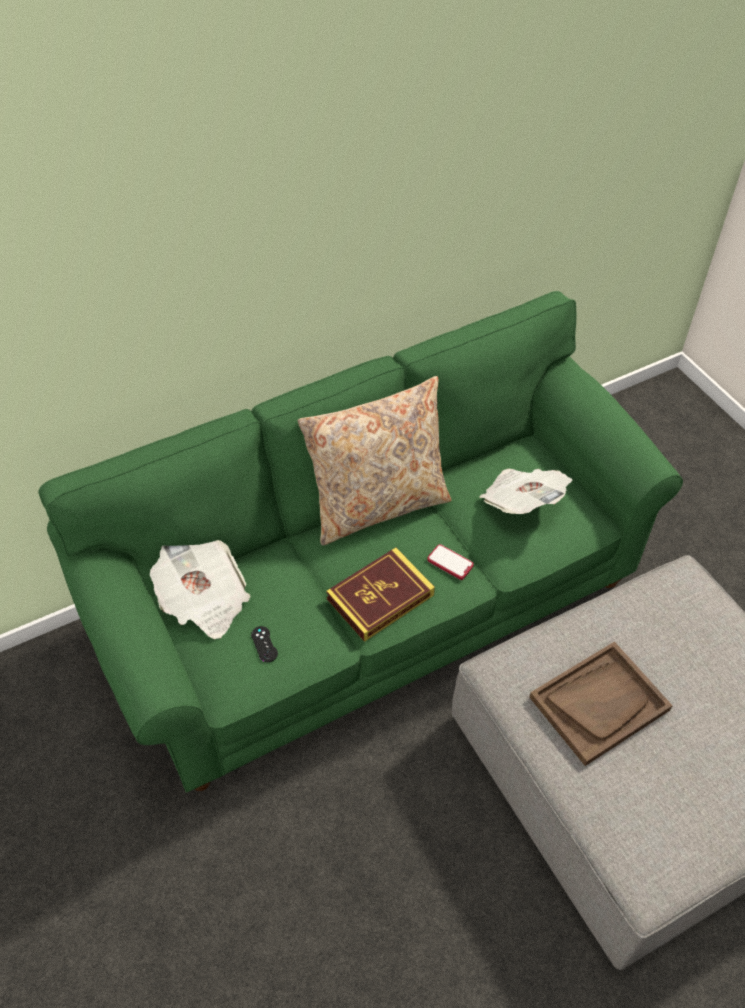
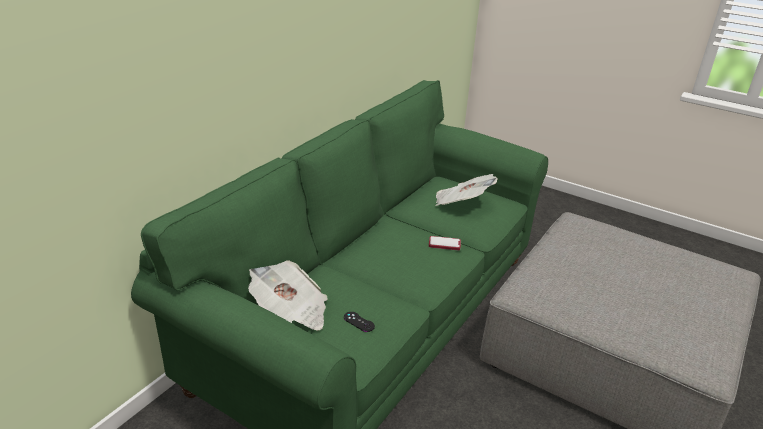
camera: 30 degrees left, 20 degrees down
beige pillow [298,376,451,546] -> none
book [326,547,435,642] -> none
brown tray [529,641,673,766] -> none

